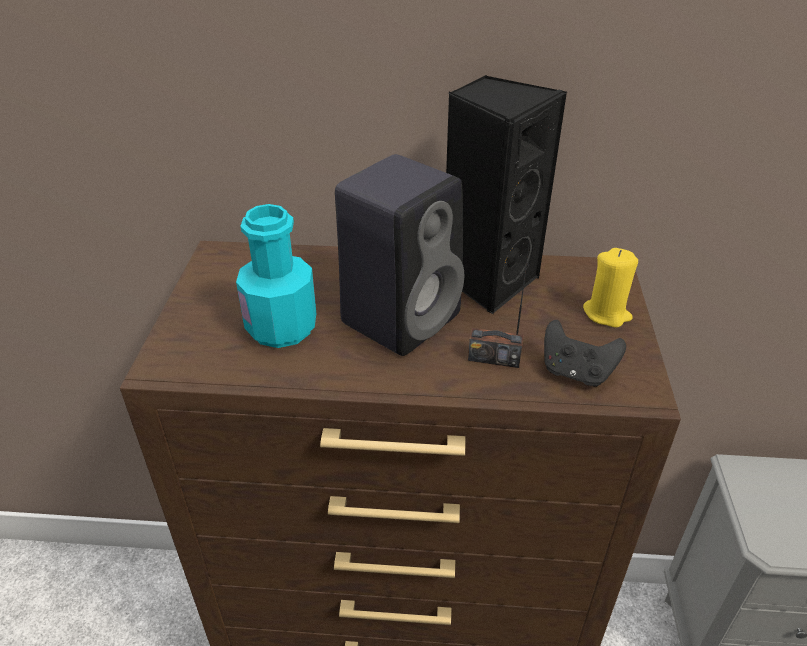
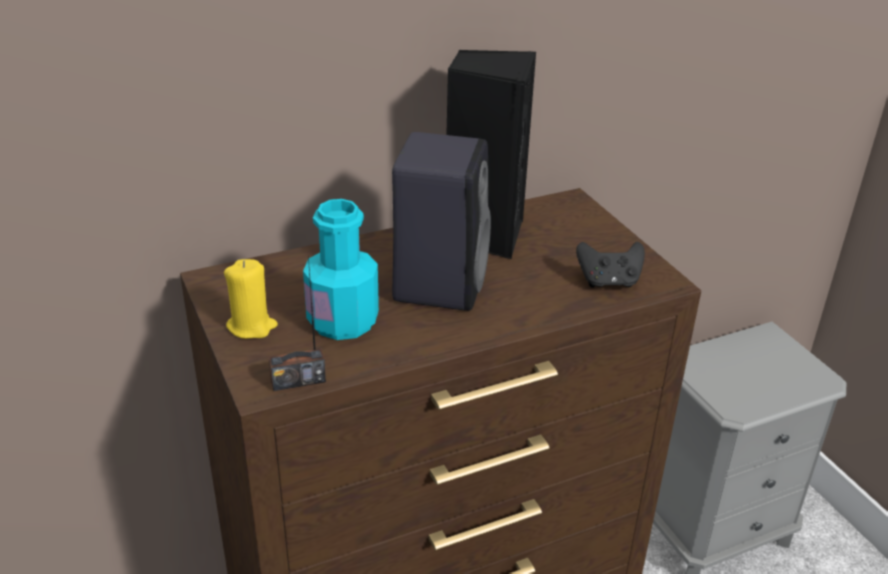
camera: 30 degrees left, 5 degrees down
radio [468,240,530,368] -> radio moved to [269,255,326,391]
yellow candle [583,248,638,328] -> yellow candle moved to [224,259,278,339]

